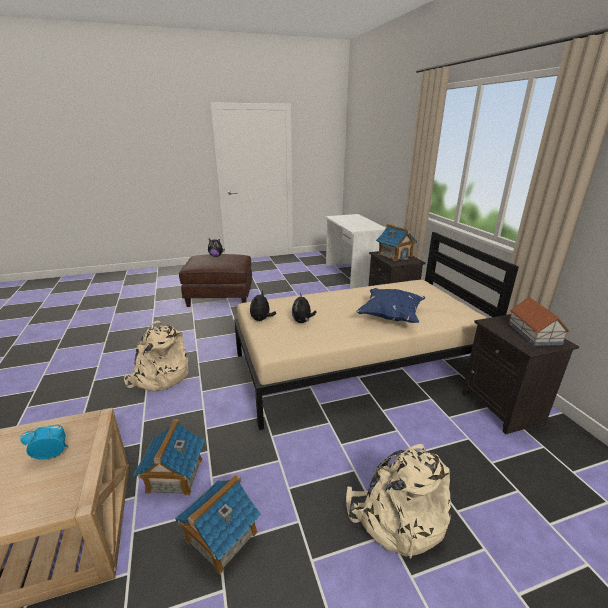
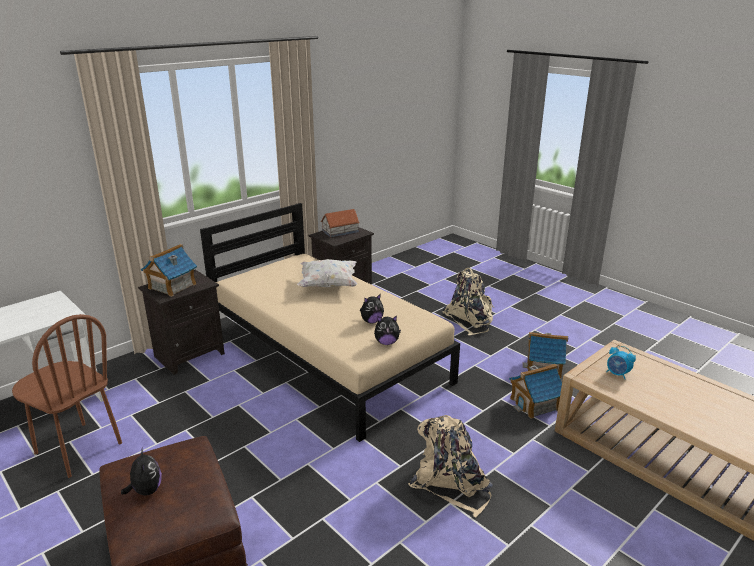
camera: 115 degrees left, 0 degrees up
blue pillow [356,288,426,323] -> white pillow [297,259,357,287]
none -> brown chair [12,314,122,478]

